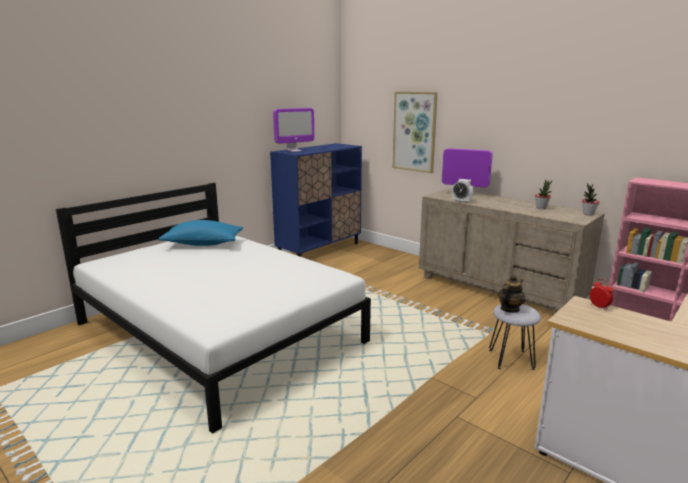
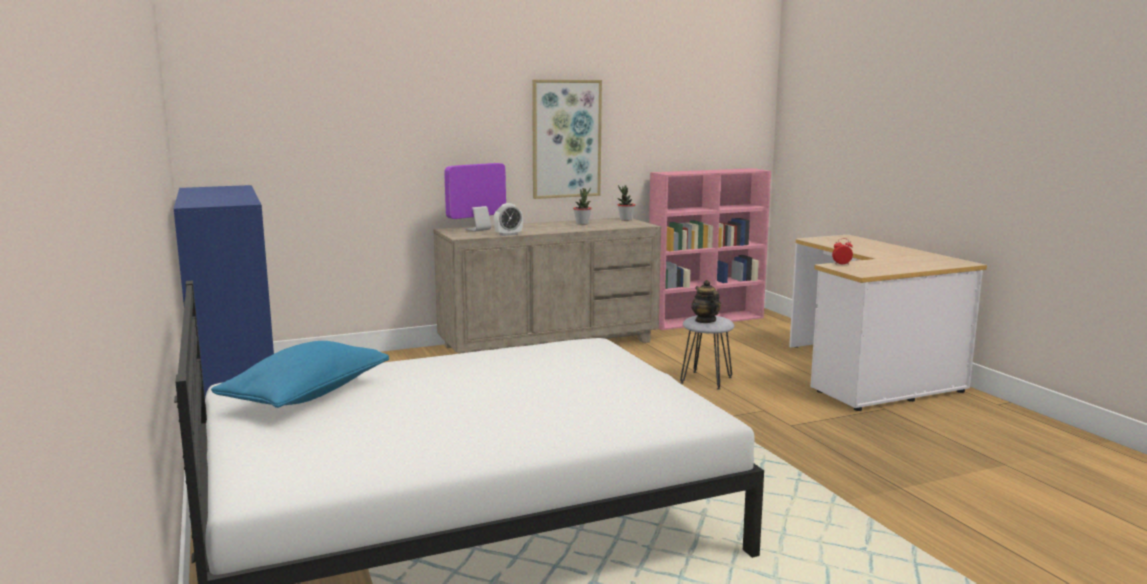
camera: 65 degrees left, 5 degrees down
monitor [273,108,314,152] -> none
picture [393,92,438,173] -> picture moved to [532,80,602,199]

